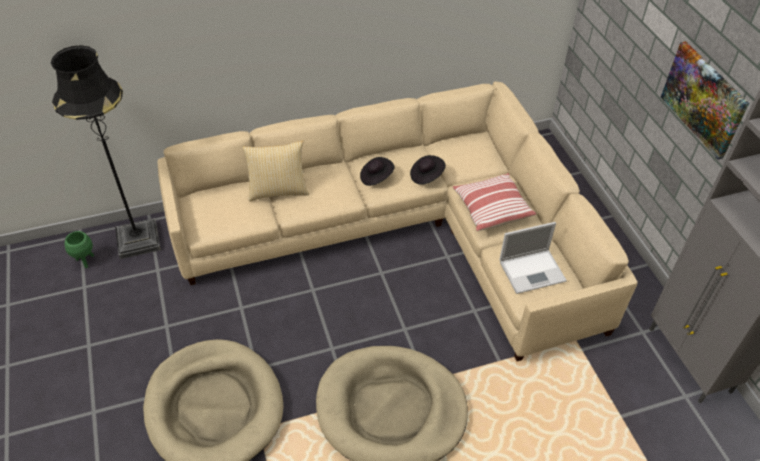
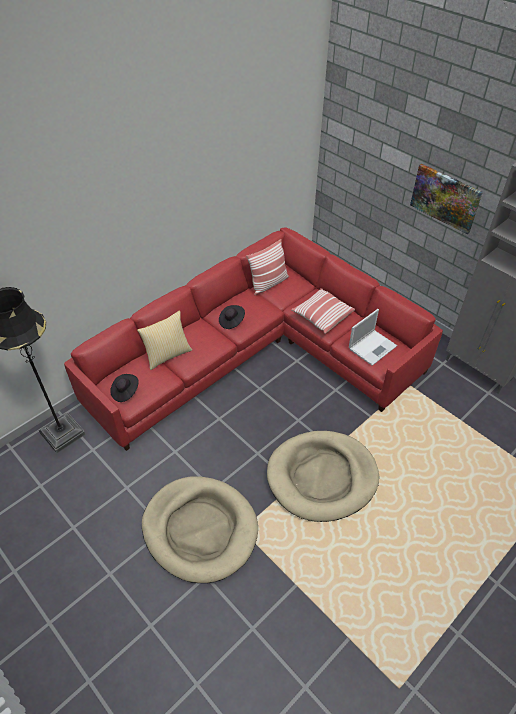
camera: 25 degrees left, 0 degrees up
green planter [65,231,94,268] -> none
beige sofa [158,81,638,361] -> red sofa [64,228,443,451]
black hat [410,155,446,185] -> black hat moved to [110,374,139,402]
none -> pillow [246,239,289,295]

